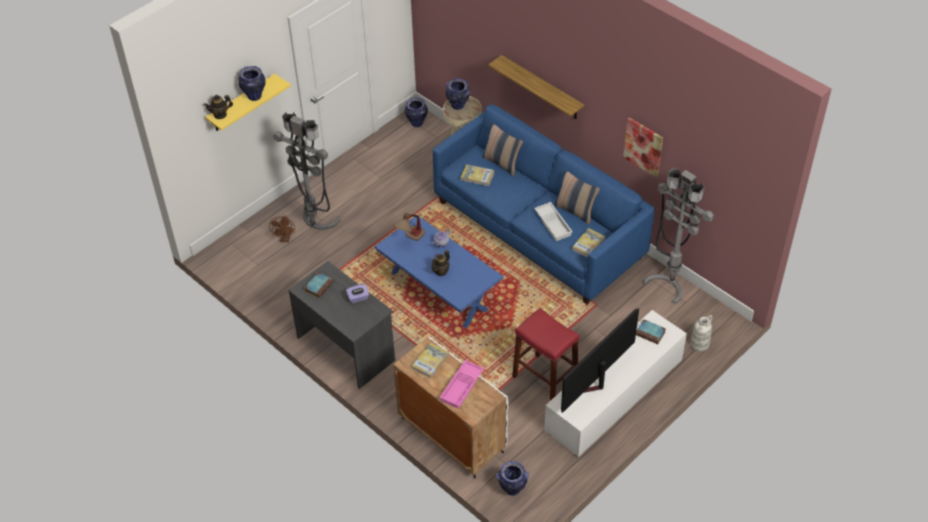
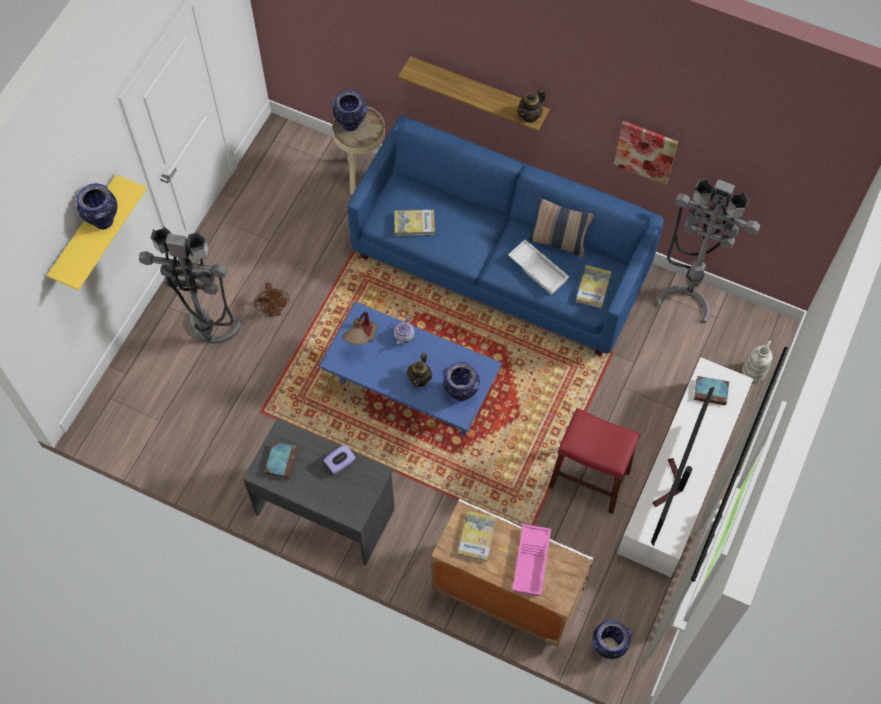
camera: 20 degrees left, 15 degrees up
teapot [204,95,233,119] -> teapot moved to [517,89,545,123]
brown fan [269,216,295,242] -> brown fan moved to [254,282,290,317]
vase [405,98,428,127] -> vase moved to [443,362,480,401]
pillow [482,123,523,176] -> none

